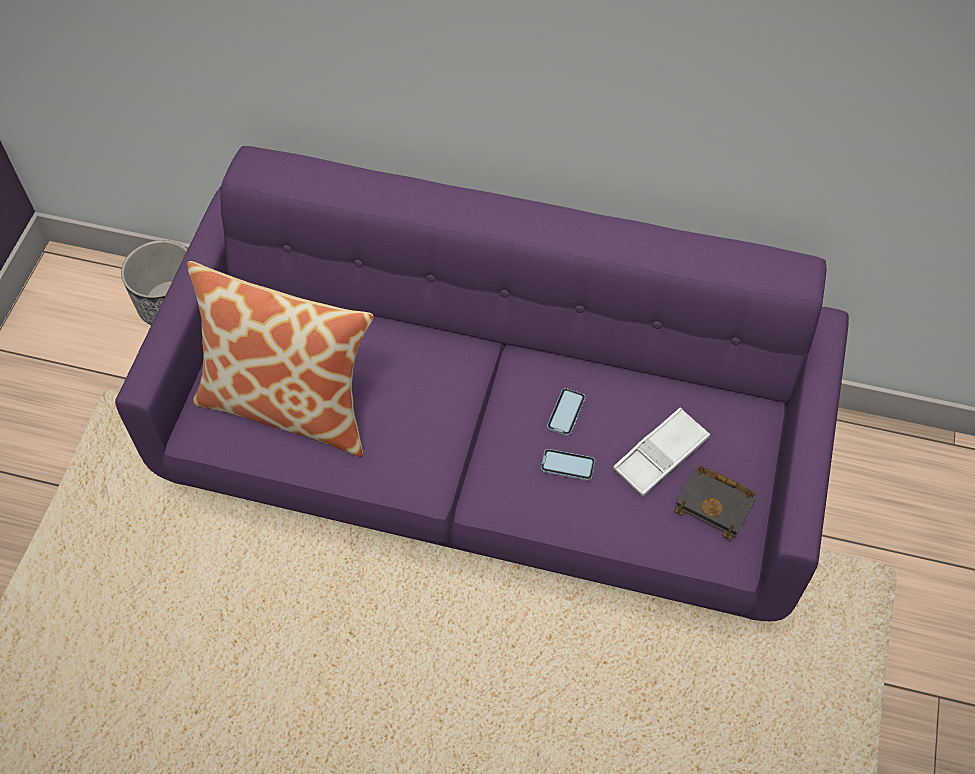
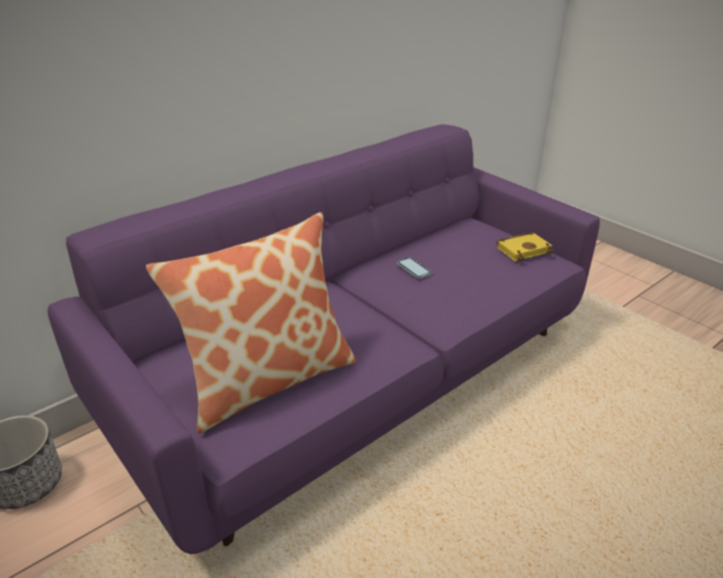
camera: 55 degrees left, 25 degrees down
phone [541,449,595,481] -> none
white tray [613,407,710,497] -> none
black book [674,466,755,540] -> yellow book [496,232,553,262]

